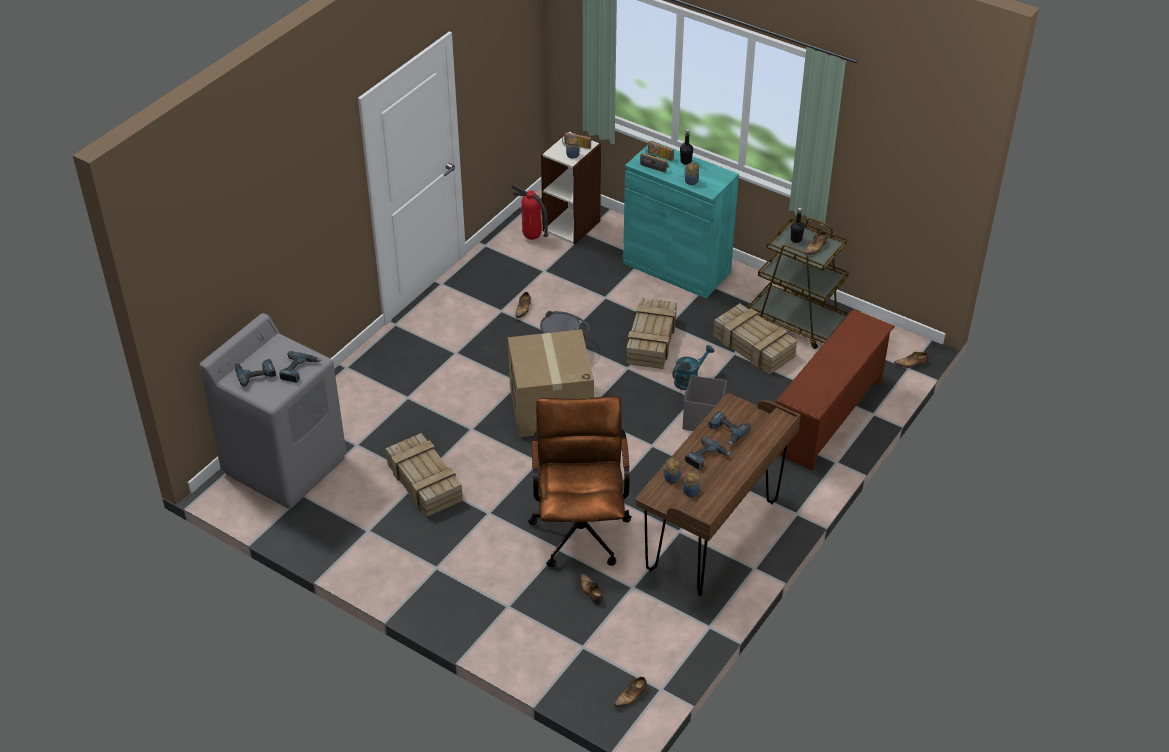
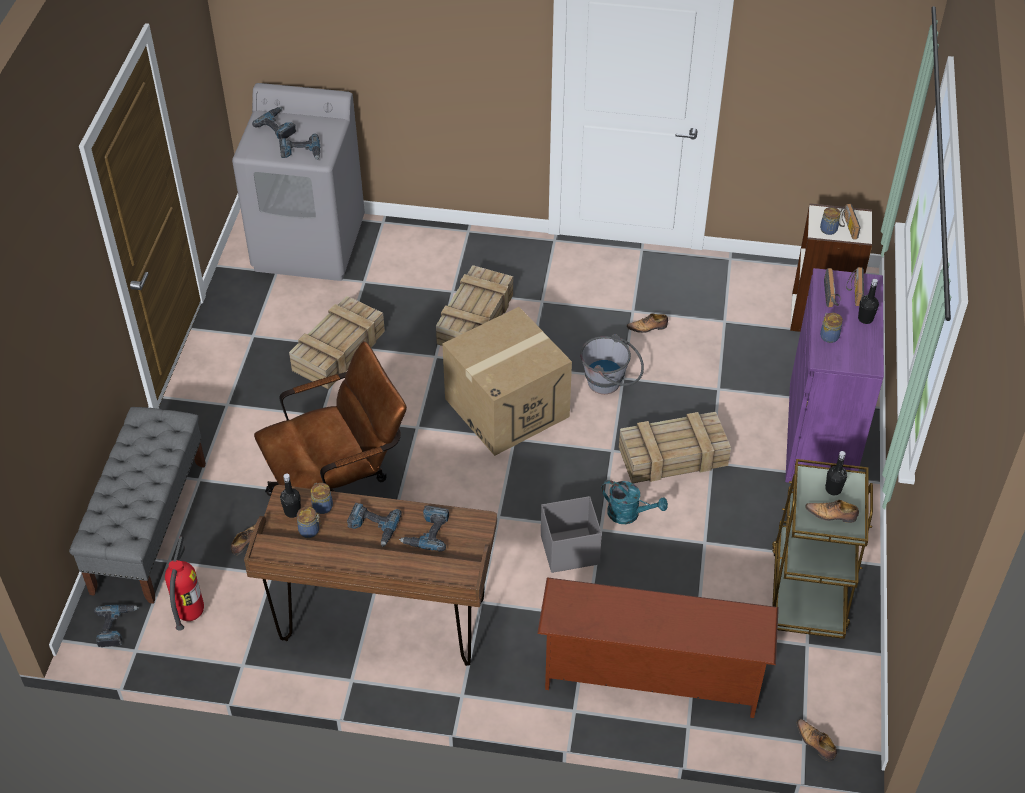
camera: 65 degrees right, 5 degrees up
fire extinguisher [511,184,548,240] -> fire extinguisher moved to [165,536,204,630]
shoe [614,677,647,708] -> power drill [94,604,139,647]
turquoise cabinet [623,141,739,298] -> purple cabinet [785,268,884,483]
crate [713,303,797,374] -> crate moved to [436,265,513,346]
none -> grey bench [69,407,206,604]
none -> black bottle [280,474,301,518]

